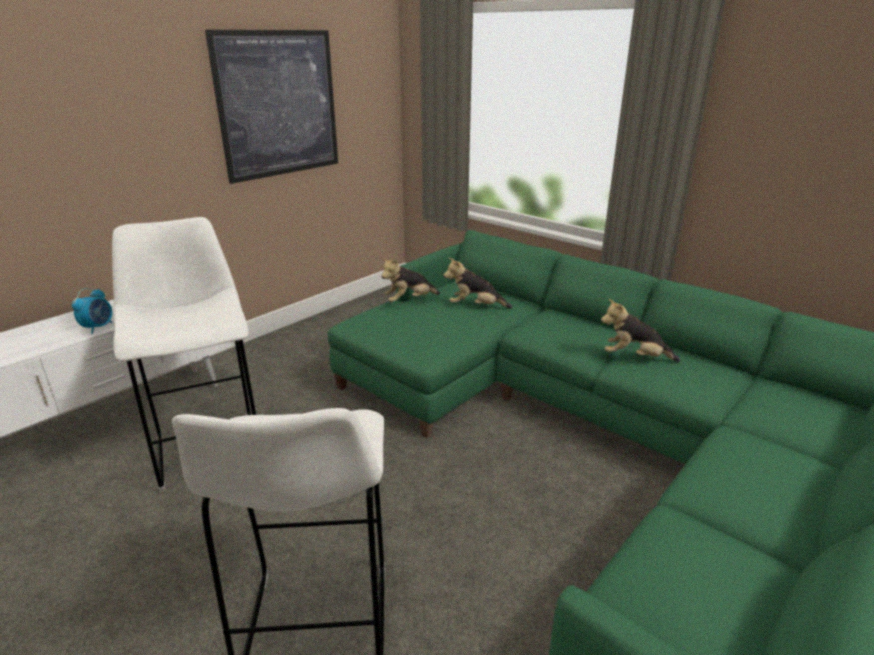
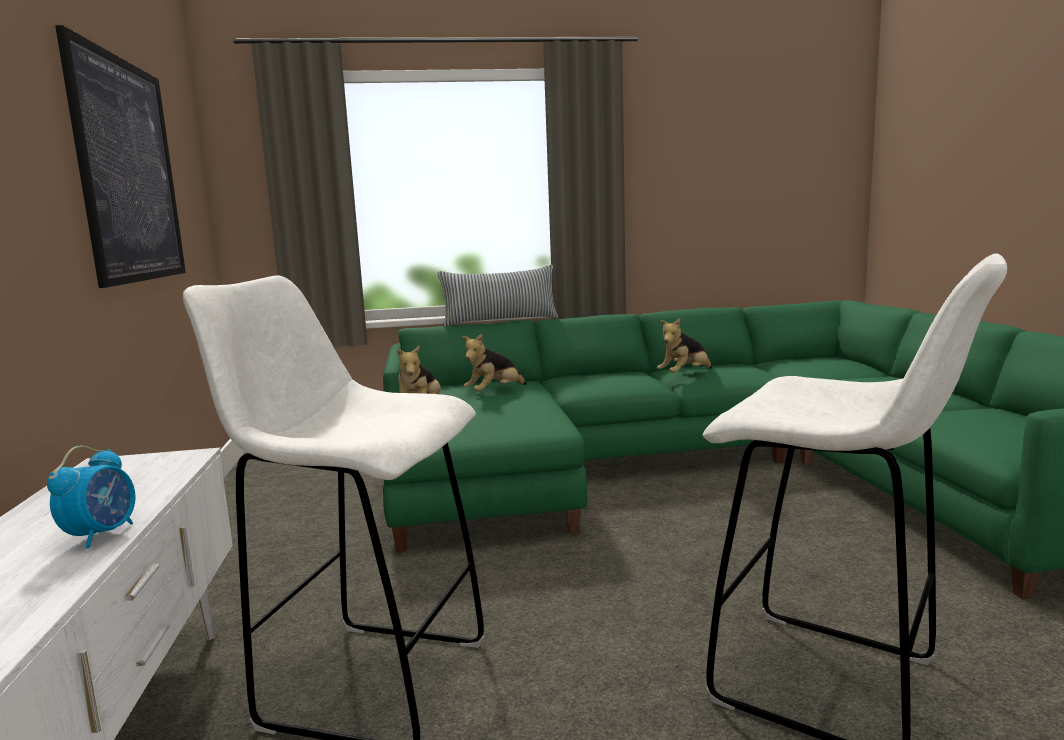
camera: 50 degrees left, 15 degrees down
alarm clock [72,288,113,334] -> alarm clock turned 45 degrees clockwise [47,446,136,549]
none -> pillow [438,265,558,327]

